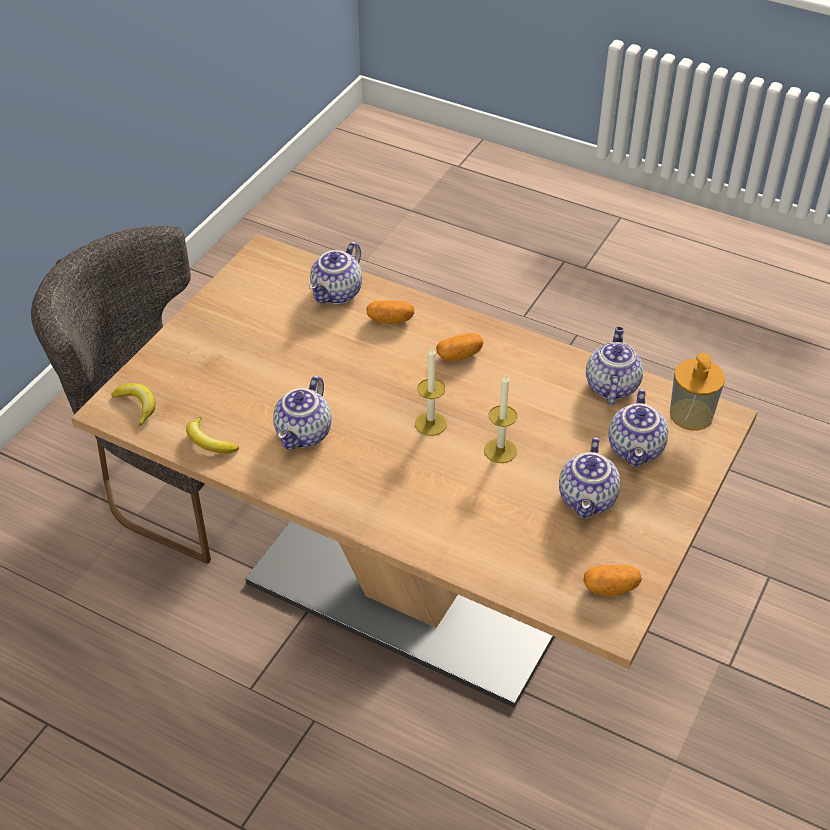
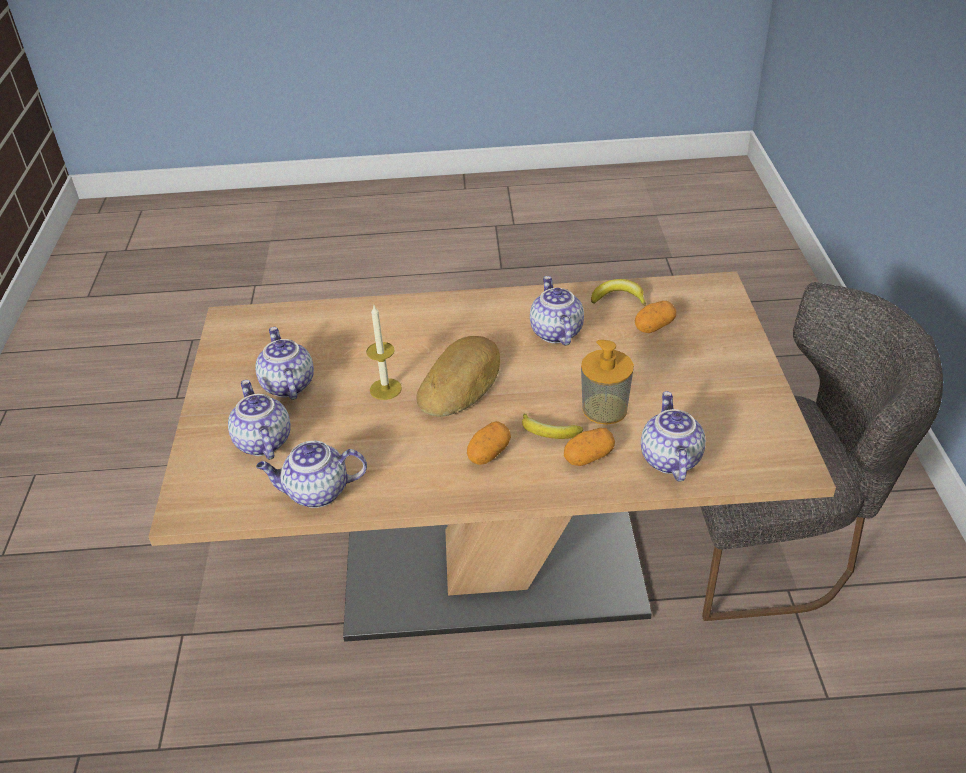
camera: 150 degrees right, 5 degrees down
banana [111,383,156,427] -> banana moved to [522,413,583,439]
candle [415,346,447,436] -> bread [416,336,500,417]
potato [583,565,642,596] -> potato moved to [635,301,676,333]
teapot [586,327,643,405] -> teapot turned 105 degrees clockwise [256,441,367,508]
soap dispenser [670,353,725,430] -> soap dispenser moved to [581,340,634,425]

